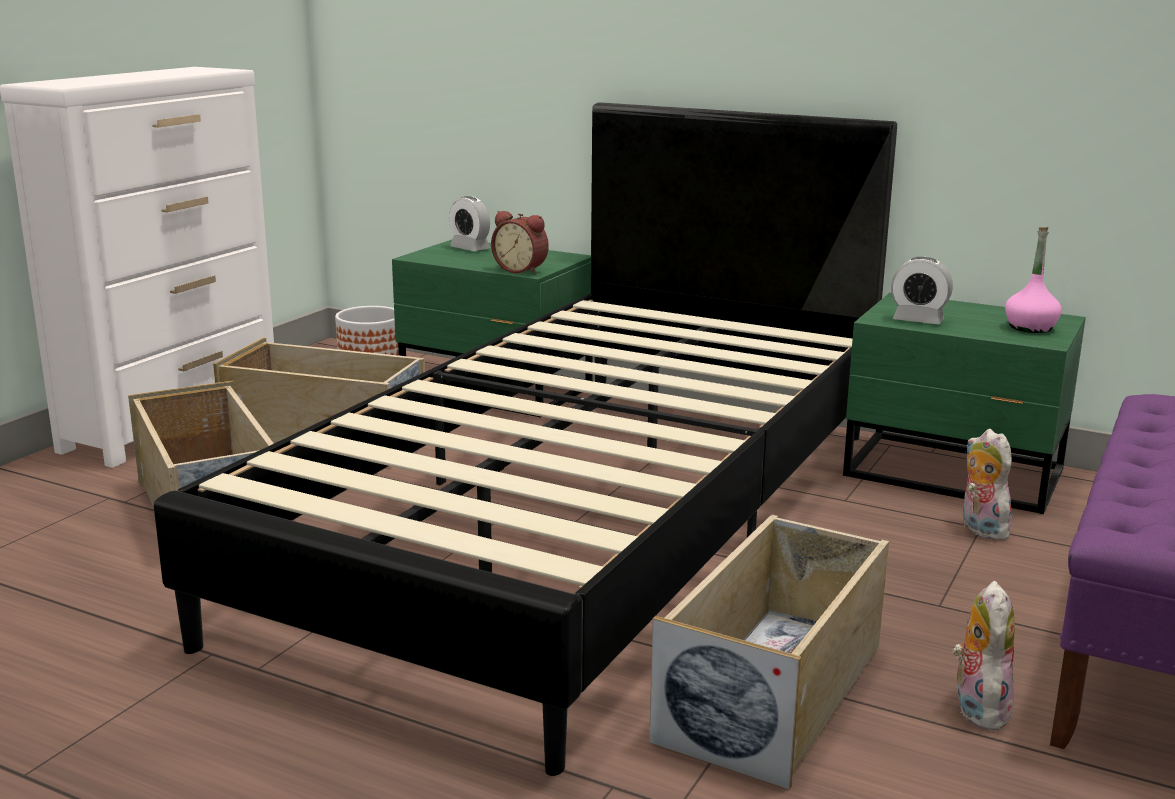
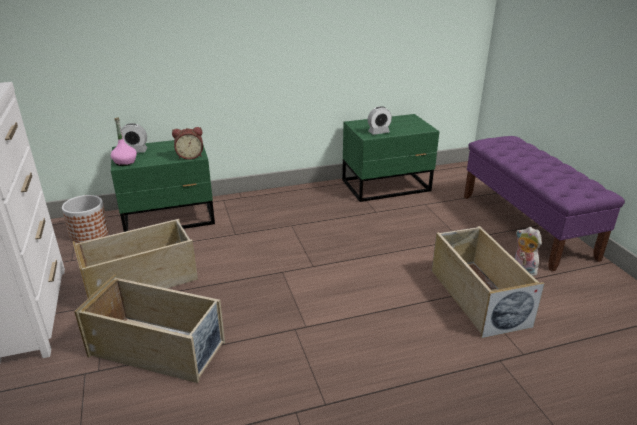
camera: 45 degrees left, 10 degrees up
black bed [154,102,897,776] -> none
plush toy [963,429,1012,540] -> none
pink bottle [1005,227,1062,333] -> pink bottle moved to [111,117,137,166]

